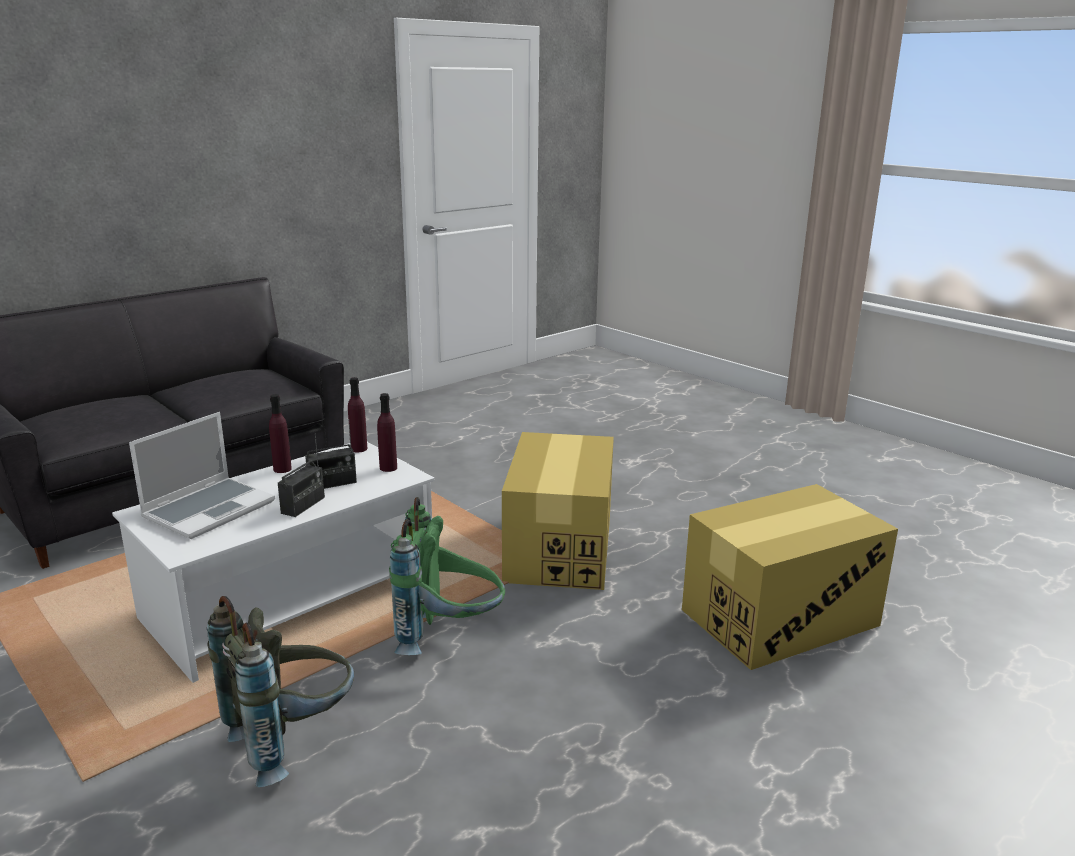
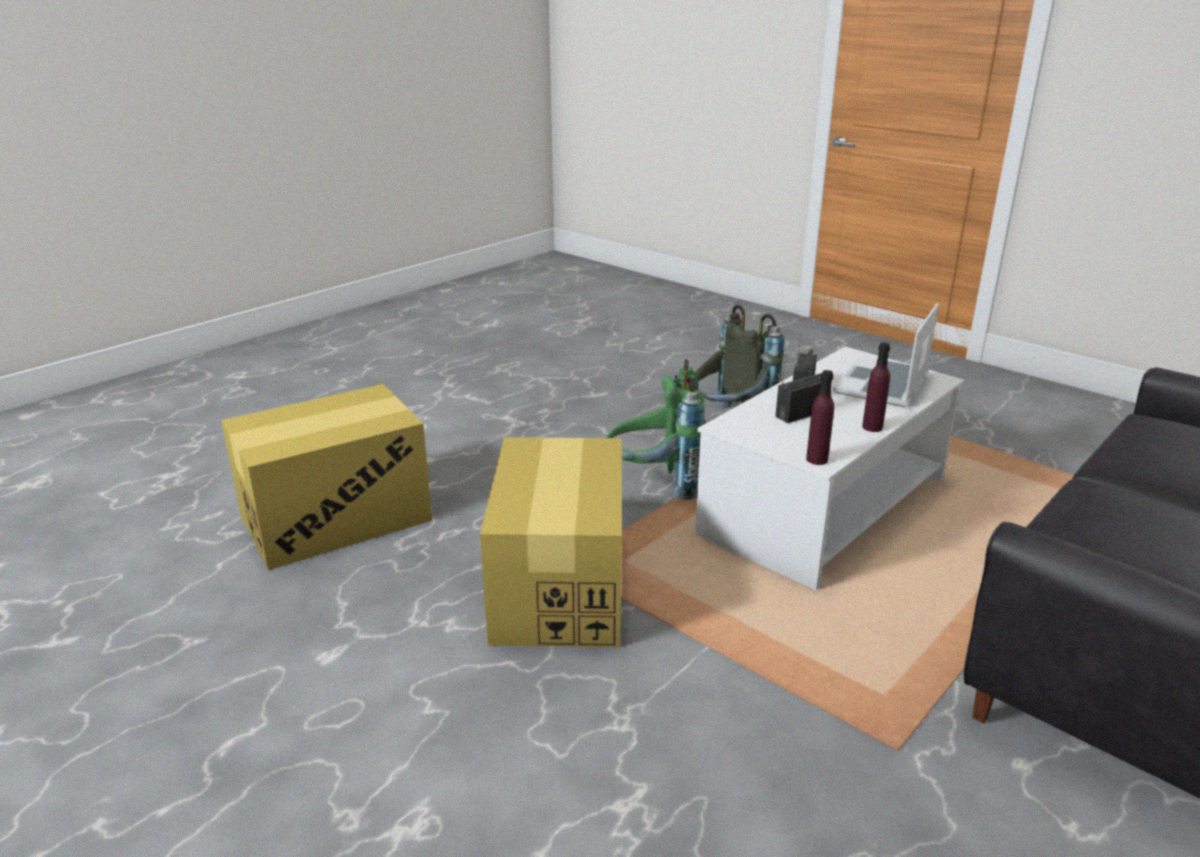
camera: 175 degrees right, 5 degrees up
purple bottle [377,393,397,472] -> none

